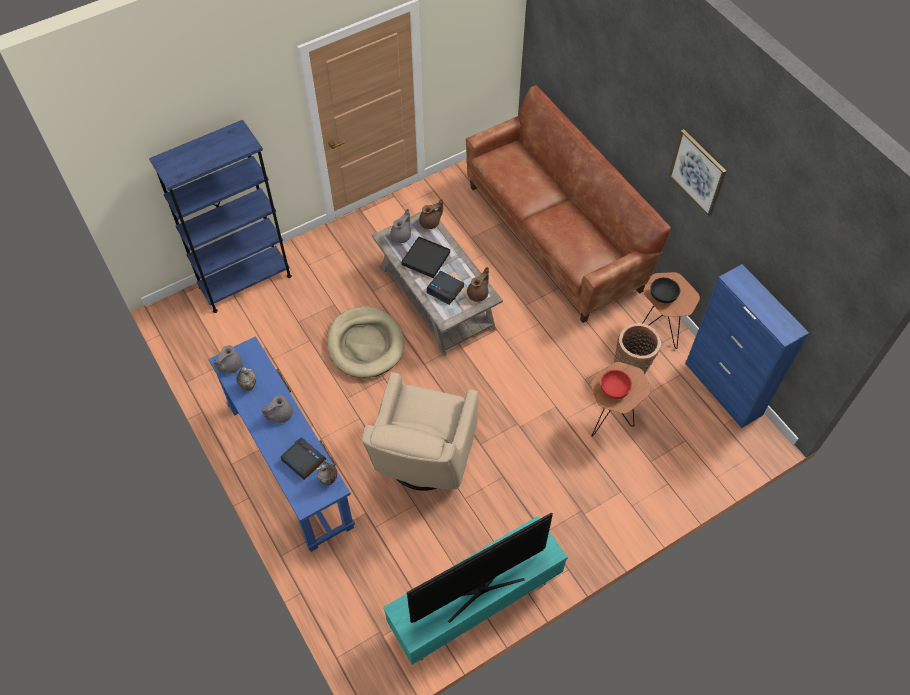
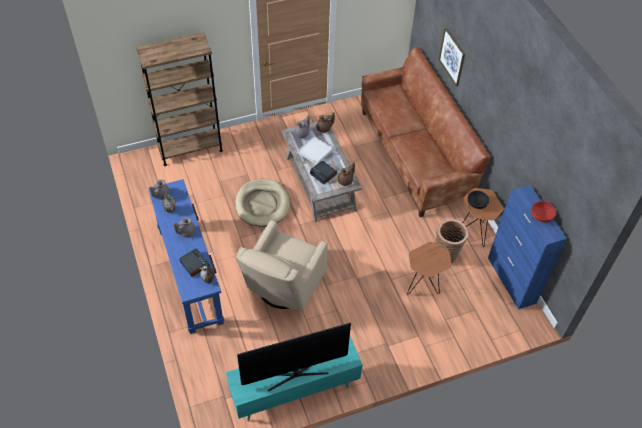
camera: 10 degrees right, 5 degrees down
blue bookcase [149,120,292,313] -> brown bookcase [136,33,223,166]
black tray [401,237,450,278] -> white tray [297,136,333,165]
red bowl [601,370,632,399] -> red bowl moved to [532,201,556,223]
picture [669,129,726,217] -> picture moved to [438,27,465,86]

